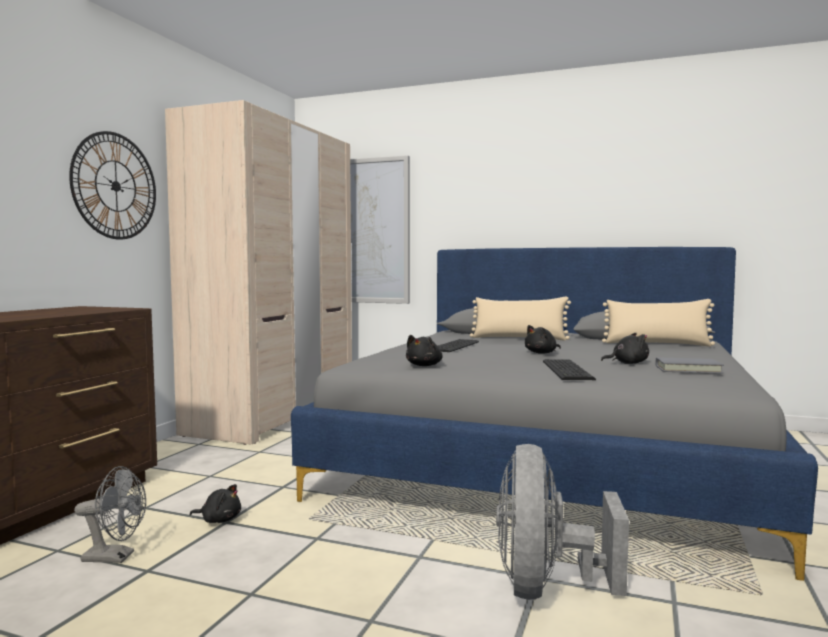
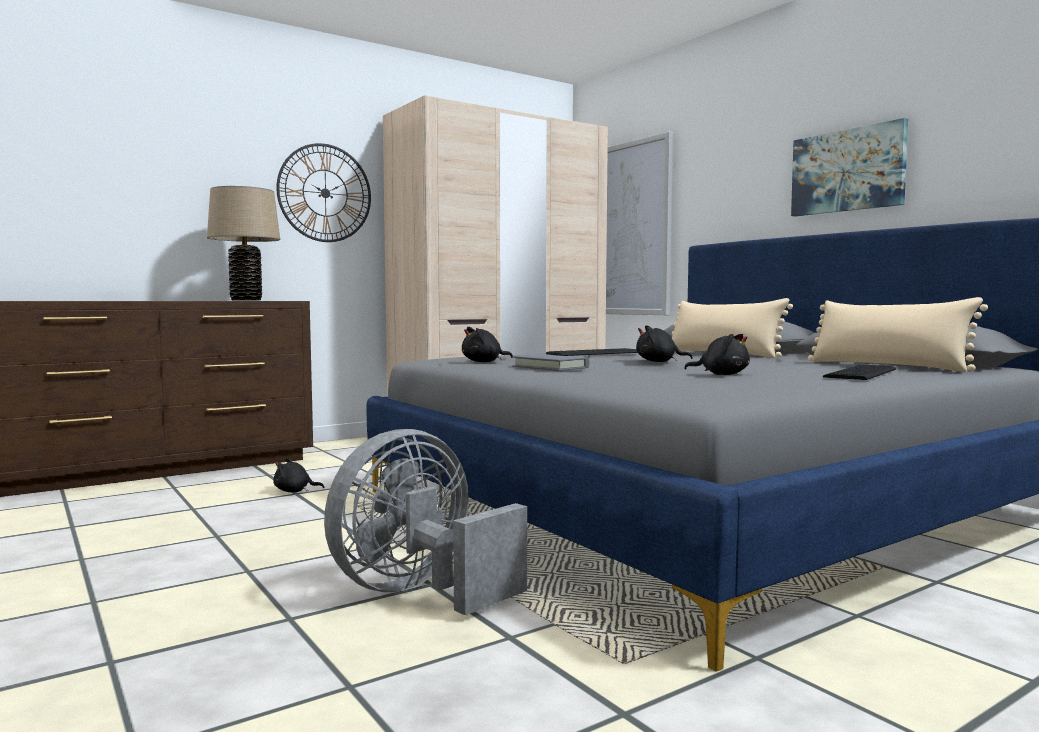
camera: 35 degrees right, 0 degrees up
grey fan [74,466,146,563] -> none
black plush toy [190,484,241,523] -> black plush toy turned 135 degrees clockwise [273,458,324,492]
keyboard [543,359,596,380] -> keyboard moved to [823,364,896,380]
grey book [656,357,724,374] -> grey book moved to [512,354,589,371]
none -> beige table lamp [207,186,280,301]
none -> picture [791,118,908,216]

